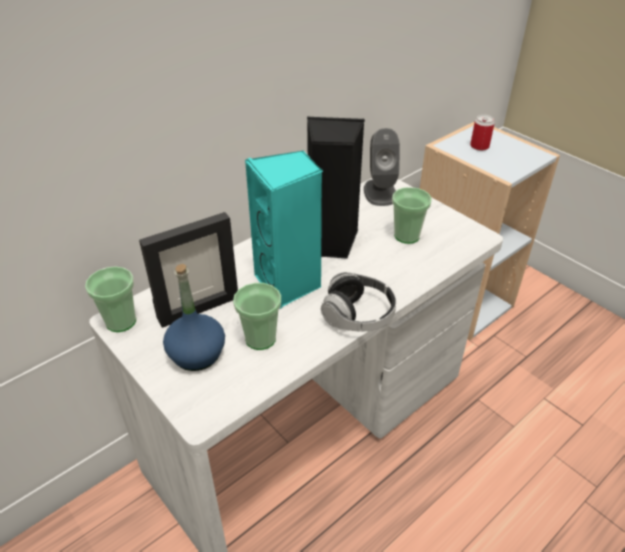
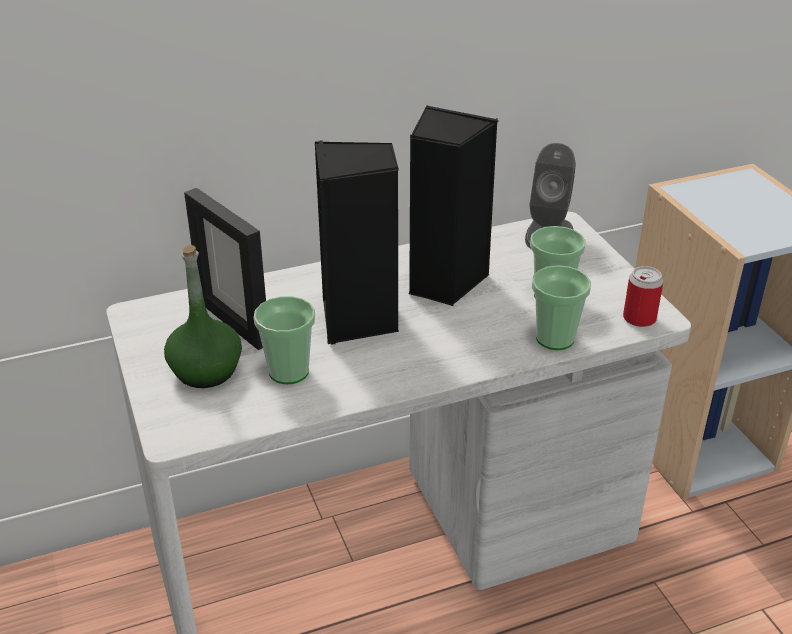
camera: 20 degrees right, 5 degrees down
cup [85,266,136,332] -> cup moved to [532,265,591,350]
picture frame [139,212,238,328] -> picture frame turned 60 degrees clockwise [184,188,266,350]
blue bottle [163,264,225,371] -> green bottle [164,245,242,388]
turquoise speaker [245,150,323,309] -> black speaker [315,140,399,345]
headphones [321,272,396,332] -> none
can [470,115,495,151] -> can moved to [623,266,664,327]

